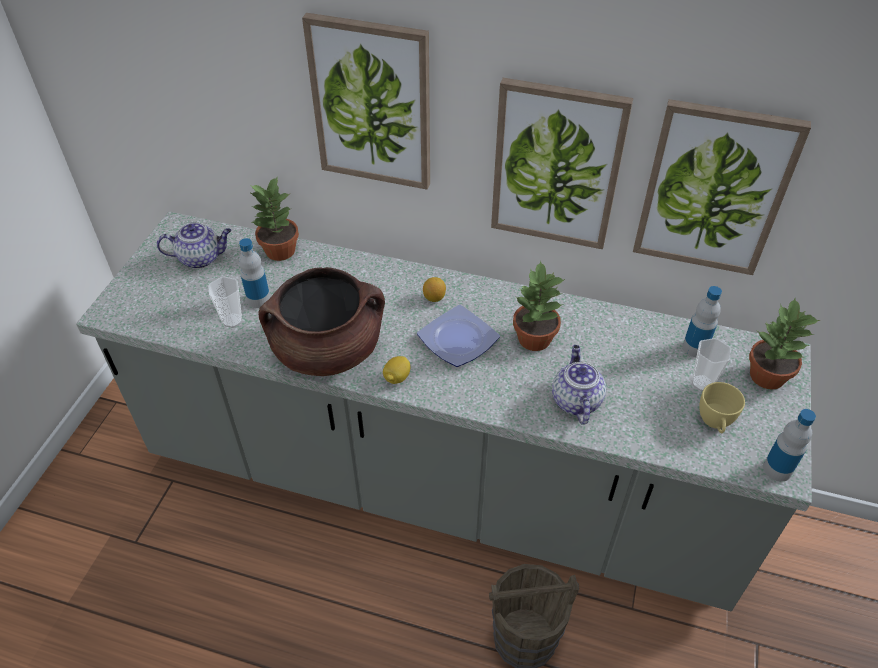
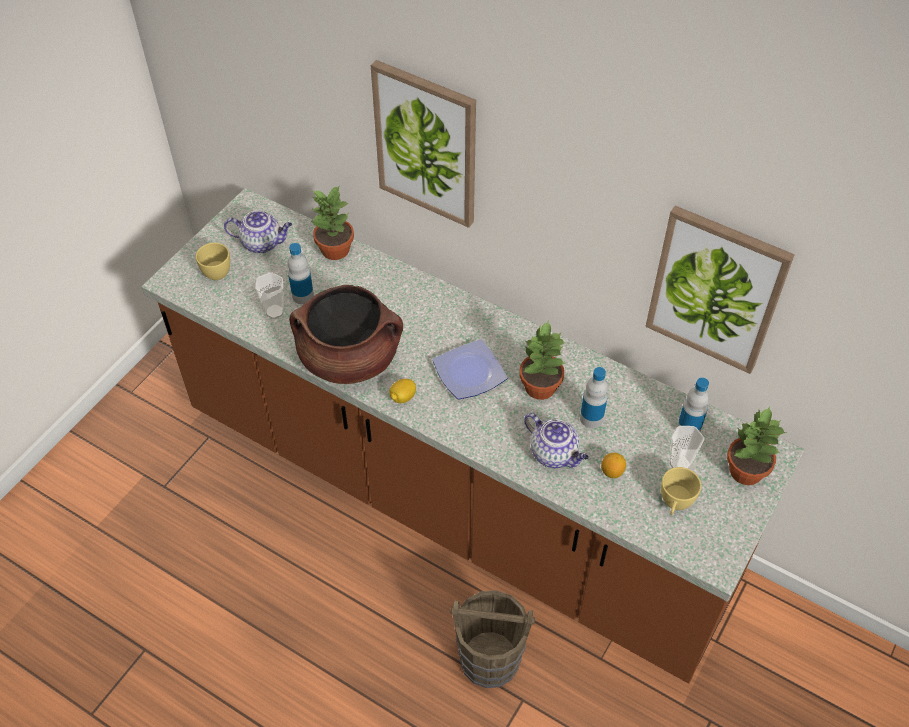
camera: 15 degrees right, 5 degrees up
grey counter [76,211,812,611] -> brown counter [142,188,805,684]
lemon [423,277,446,302] -> lemon moved to [601,453,626,478]
picture [491,78,633,249] -> none
teapot [552,345,606,425] -> teapot turned 120 degrees clockwise [524,413,589,468]
bottle [763,409,816,482] -> bottle moved to [580,367,608,428]
none -> yellow cup [196,243,230,280]

